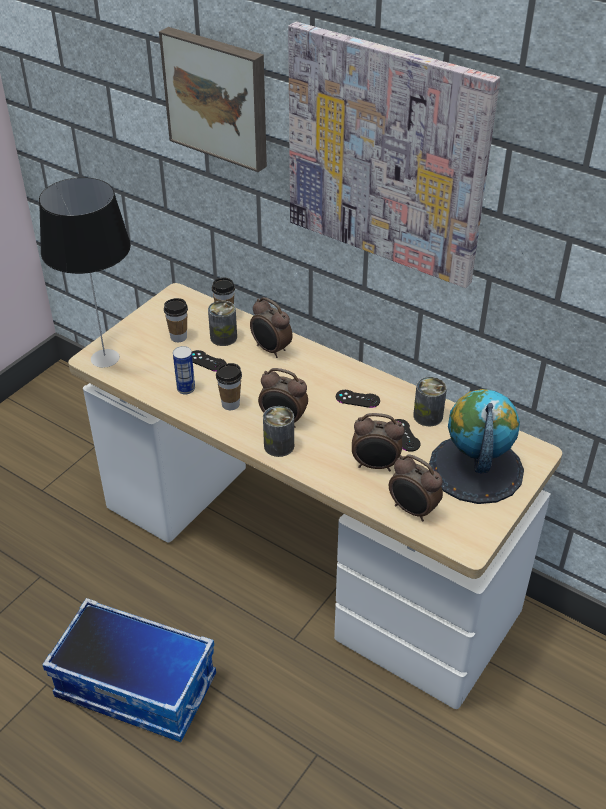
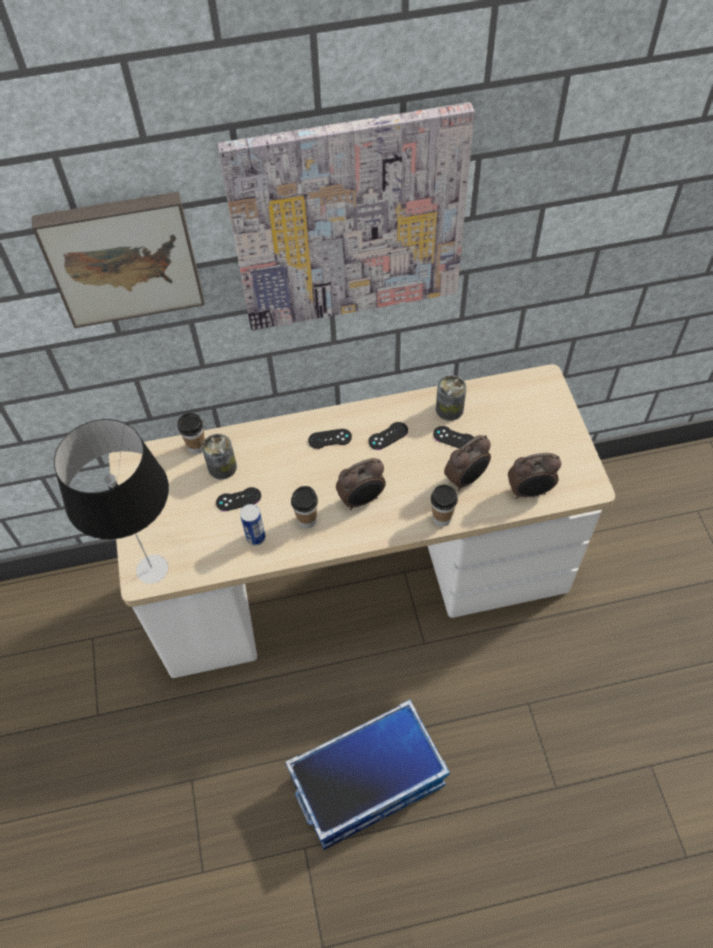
camera: 45 degrees left, 15 degrees up
cup [164,298,188,342] -> cup moved to [431,484,458,526]
alarm clock [250,297,293,358] -> none
can [263,406,294,457] -> none
globe [429,389,524,504] -> none
none -> black game controller [308,429,352,449]

